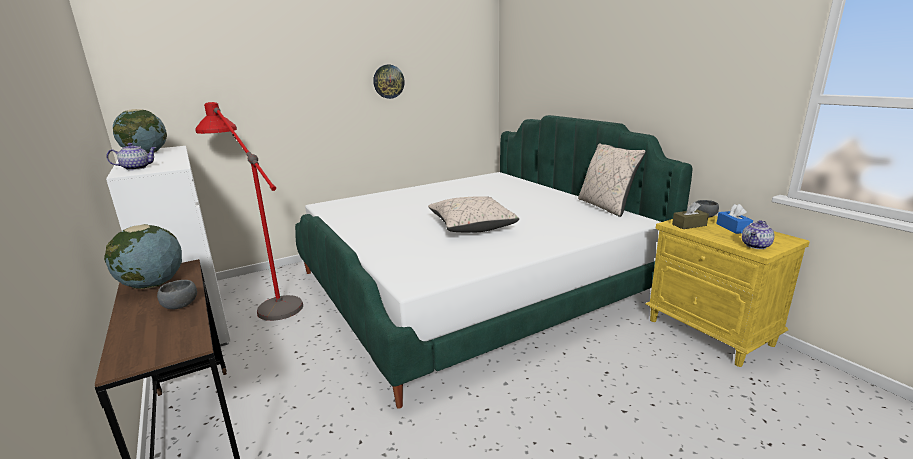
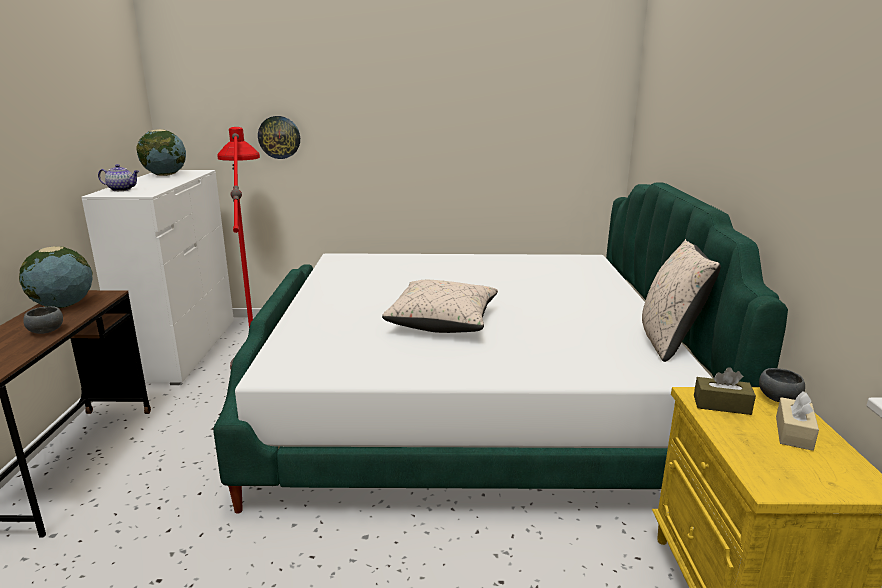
camera: 30 degrees right, 0 degrees up
wall clock [373,65,405,99] -> wall clock moved to [258,116,300,159]
blue tissue box [716,204,753,234] -> beige tissue box [776,391,819,451]
teapot [742,220,774,249] -> none

